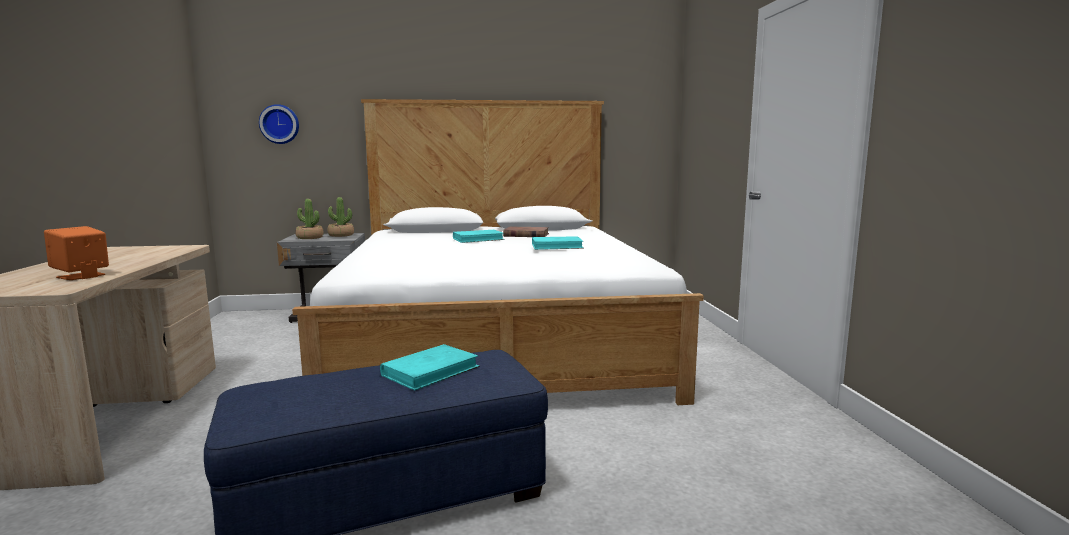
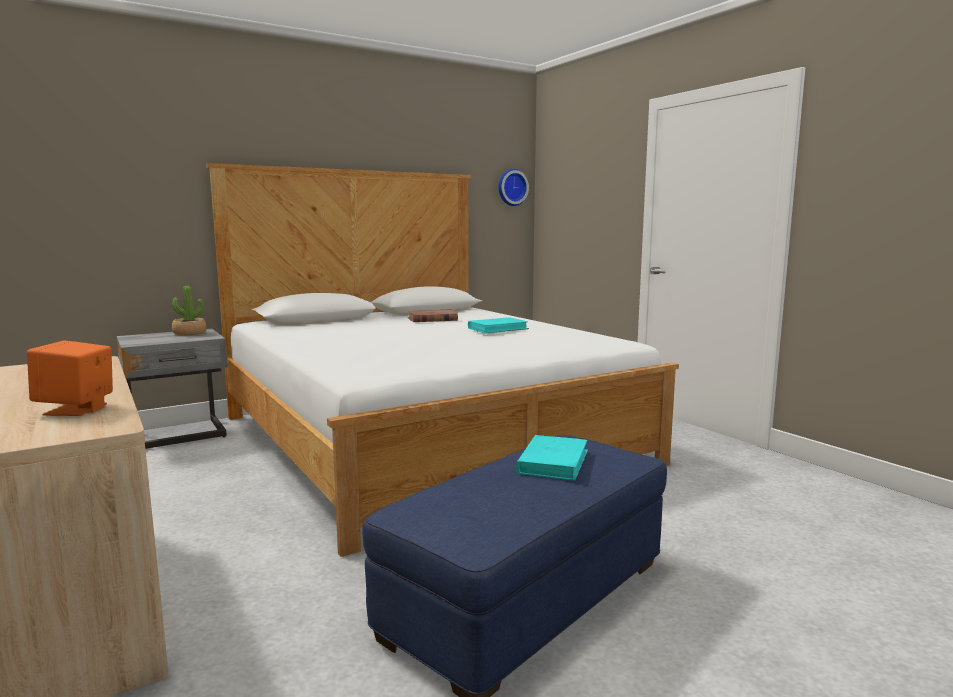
camera: 25 degrees left, 0 degrees up
wall clock [259,104,299,144] -> wall clock moved to [498,169,529,206]
potted plant [296,199,324,239] -> none
turquoise book [453,230,505,243] -> none

